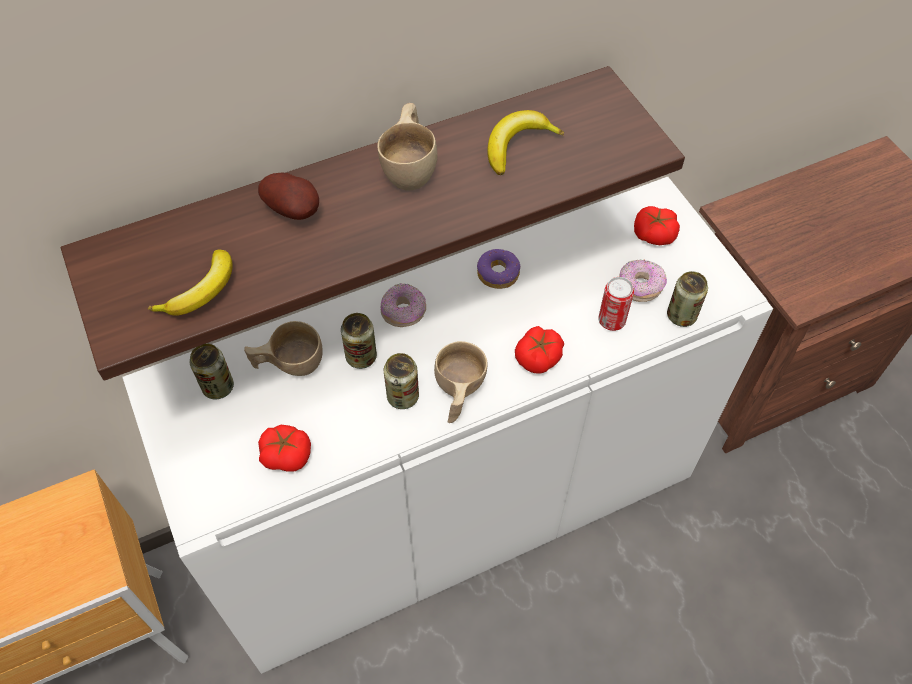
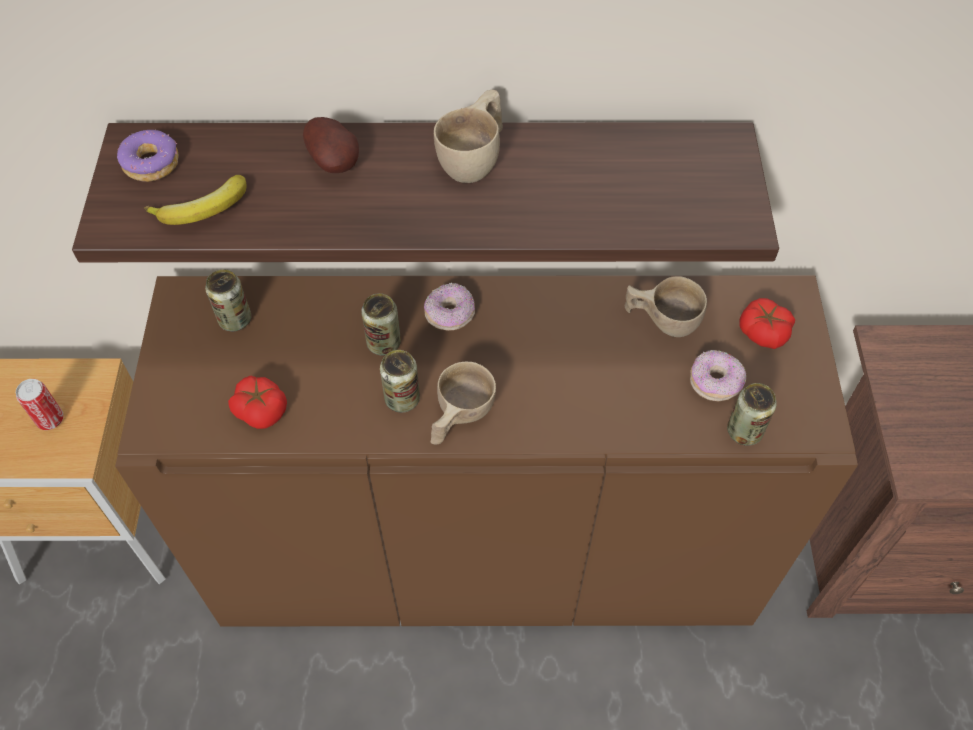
camera: 25 degrees right, 0 degrees up
white cabinet [123,177,773,674] -> brown cabinet [115,275,858,627]
beige cup [244,321,323,376] -> beige cup moved to [625,276,707,337]
donut [477,249,520,289] -> donut moved to [117,130,179,182]
banana [487,110,564,175] -> none
tomato [515,326,564,374] -> none
can [598,277,634,331] -> can moved to [16,379,64,430]

